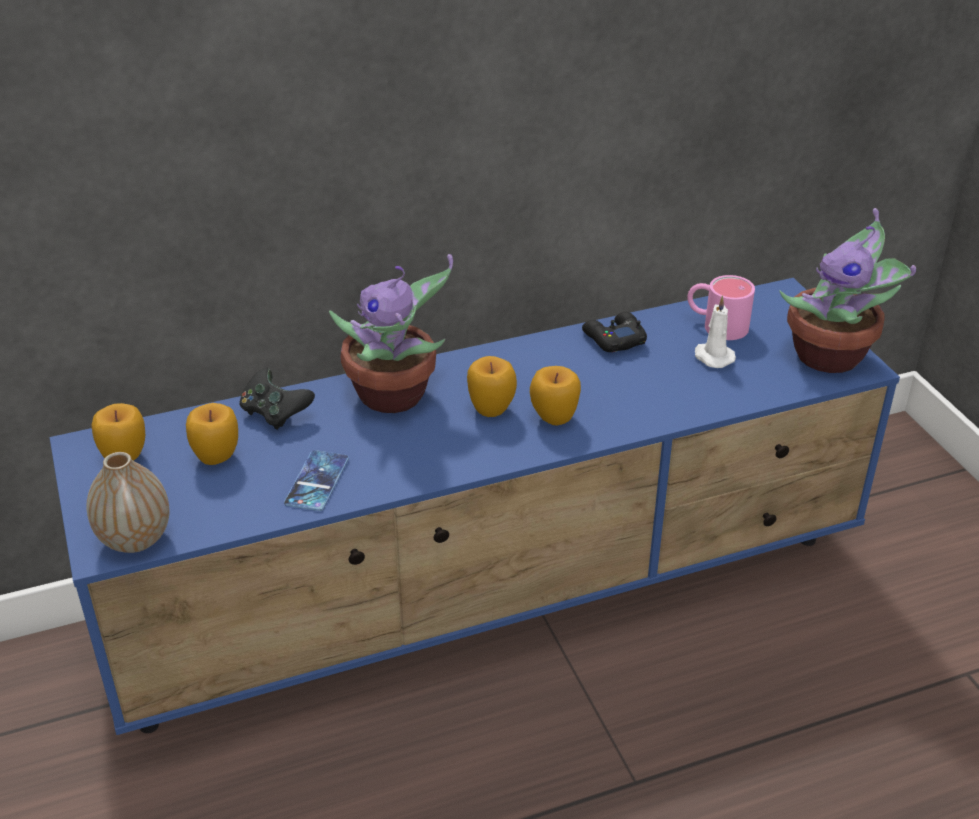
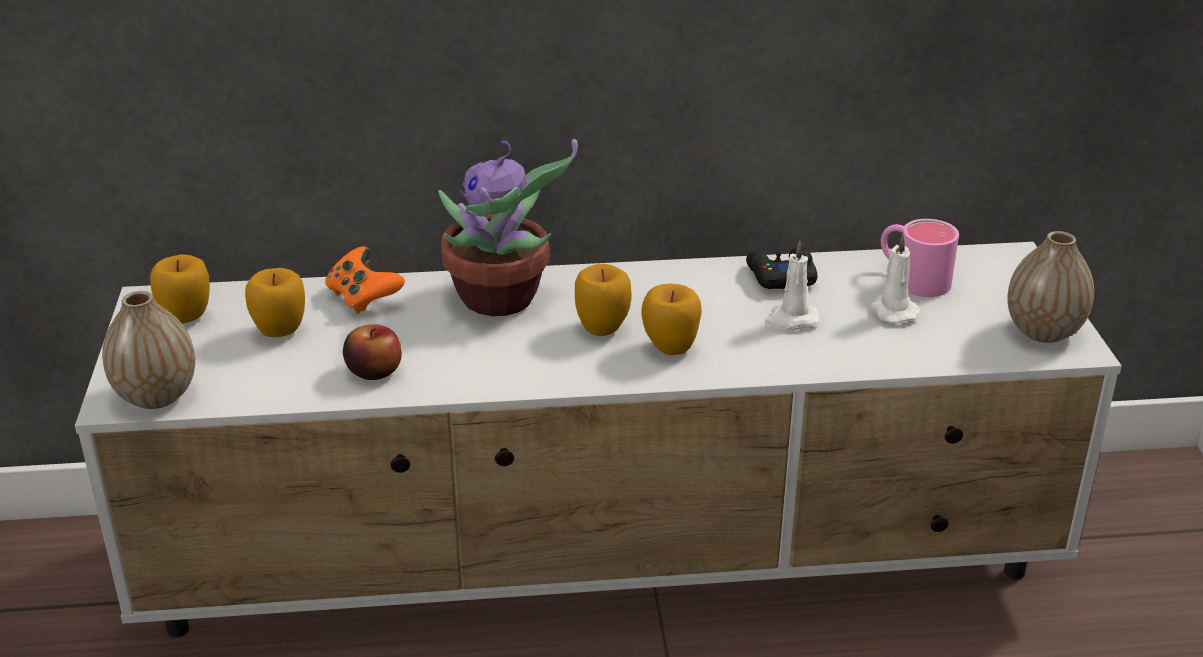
camera: 15 degrees right, 5 degrees down
blue tv stand [50,278,900,735] -> white tv stand [75,242,1122,638]
black game controller [239,368,315,430] -> orange game controller [325,246,405,314]
phone [284,450,349,511] -> apple [343,324,402,380]
potted plant [779,208,916,373] -> vase [1007,231,1094,343]
none -> white candle [765,240,820,330]

